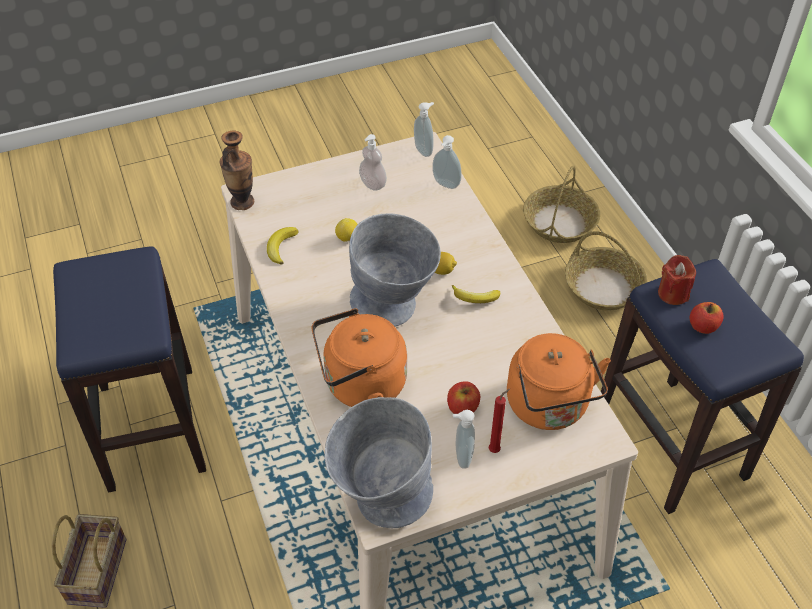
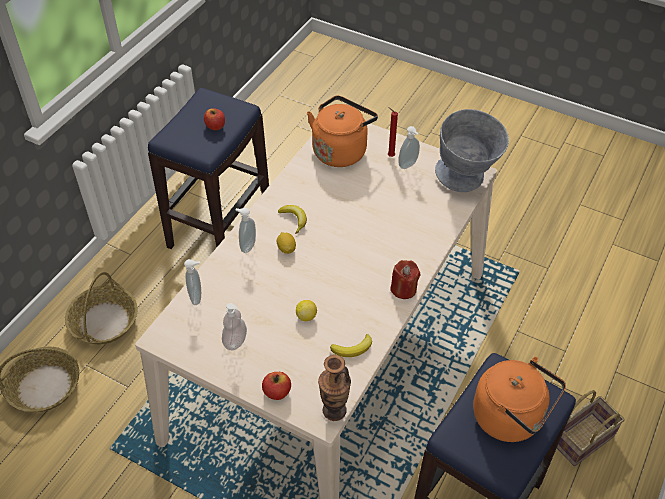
camera: 130 degrees left, 0 degrees up
orange kettle [312,308,407,407] -> orange kettle moved to [473,357,566,442]
grey bowl [349,213,441,327] -> none
soap dispenser [414,102,434,157] -> soap dispenser moved to [235,208,256,253]
apple [447,381,480,414] -> apple moved to [262,372,291,400]
red candle [658,255,696,305] -> red candle moved to [390,260,420,299]

